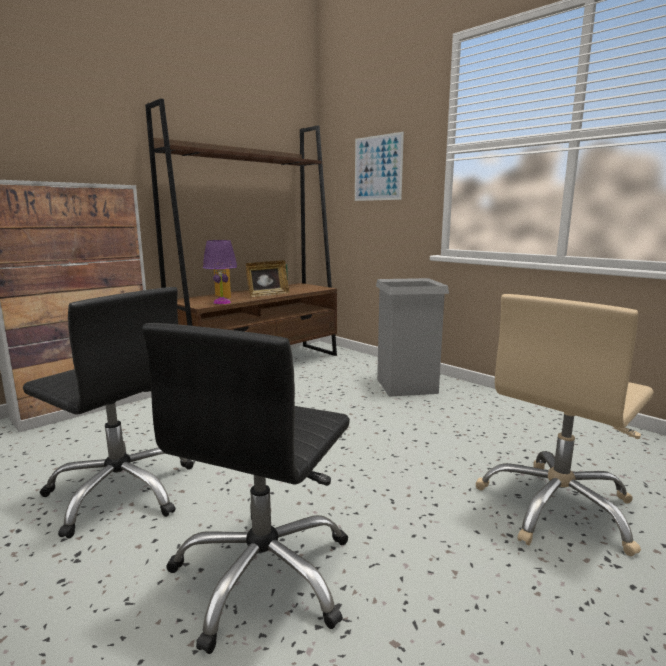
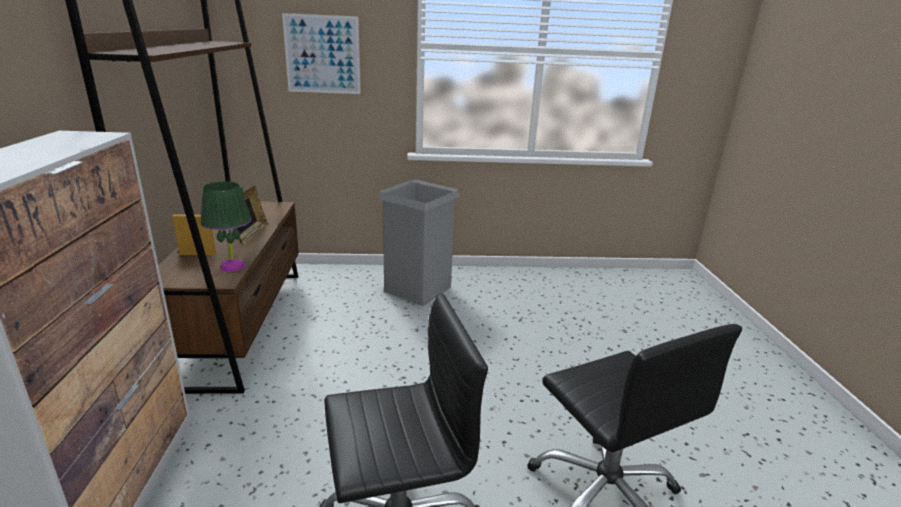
camera: 50 degrees left, 10 degrees up
purple table lamp [203,240,237,304] -> green table lamp [201,181,251,272]
beige office chair [475,294,654,556] -> none

